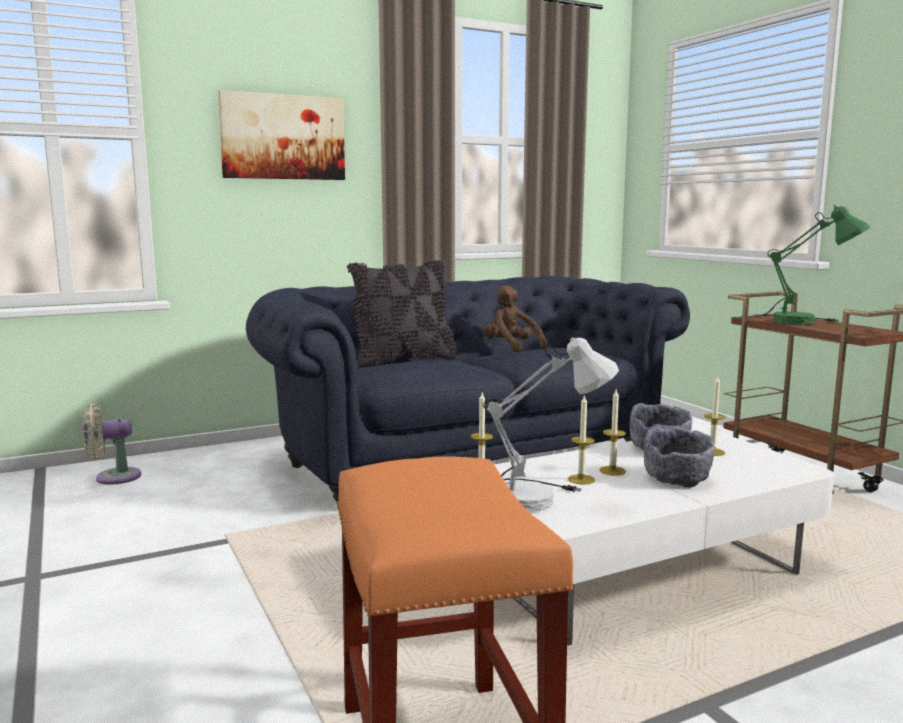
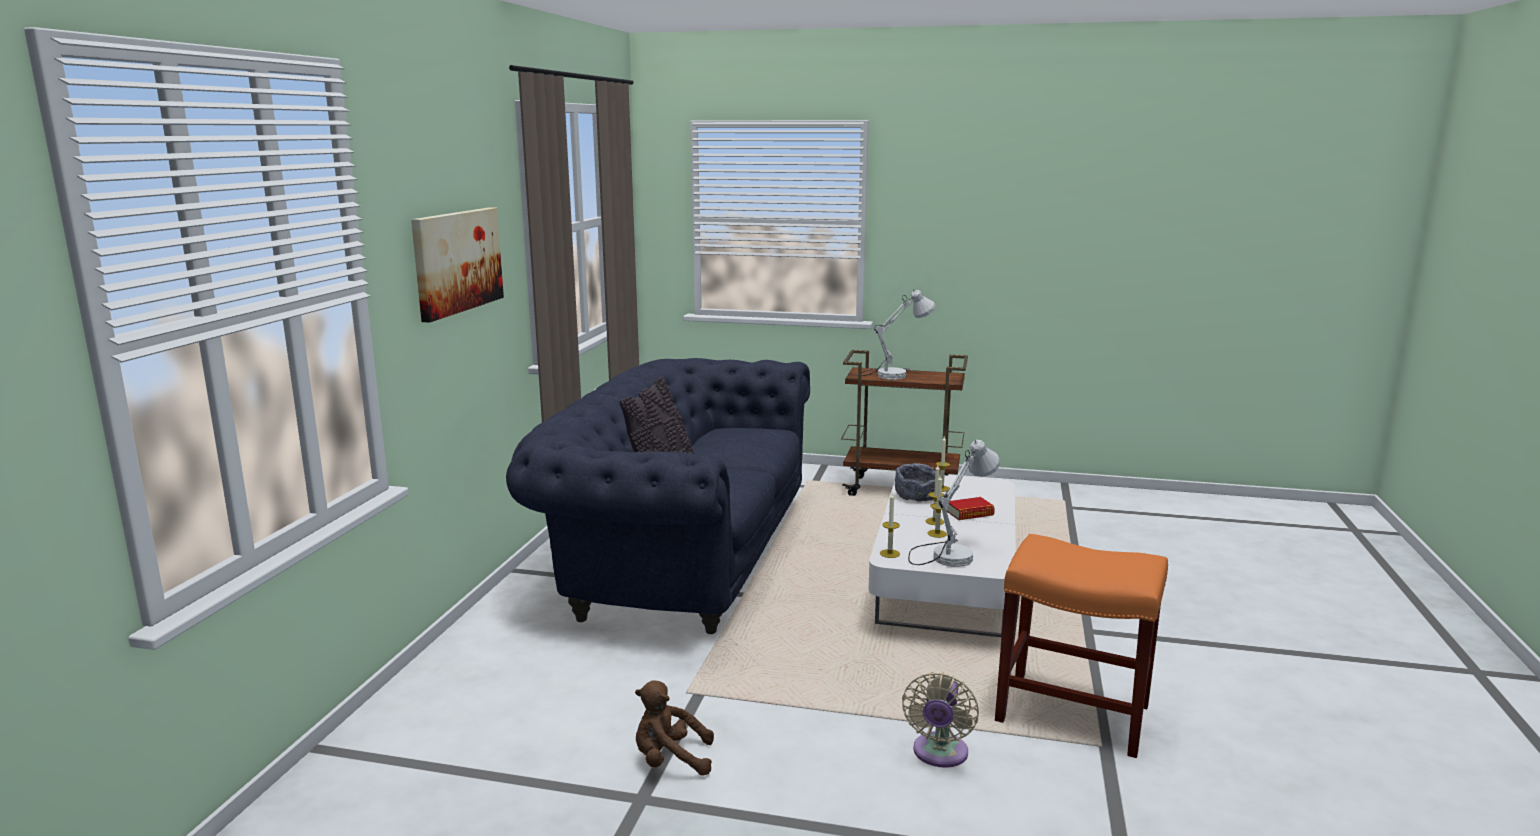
camera: 50 degrees left, 5 degrees up
beige fan [83,403,141,485] -> beige fan moved to [902,672,979,768]
brown plush toy [484,285,547,352] -> brown plush toy moved to [635,680,714,776]
grey bowl [644,426,715,487] -> book [947,497,995,520]
green table lamp [753,205,870,325] -> white table lamp [862,290,936,380]

